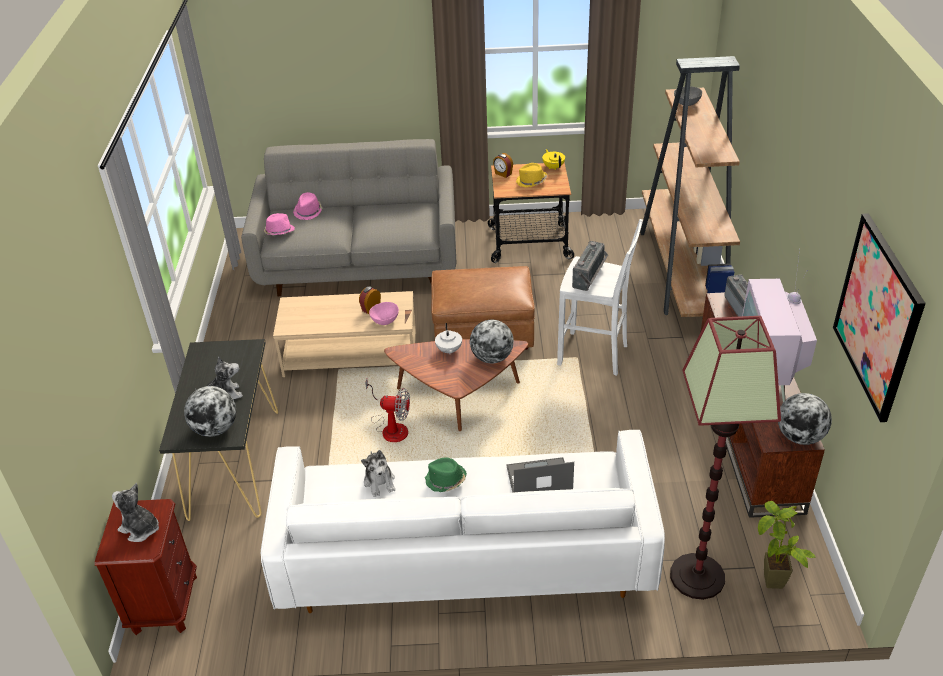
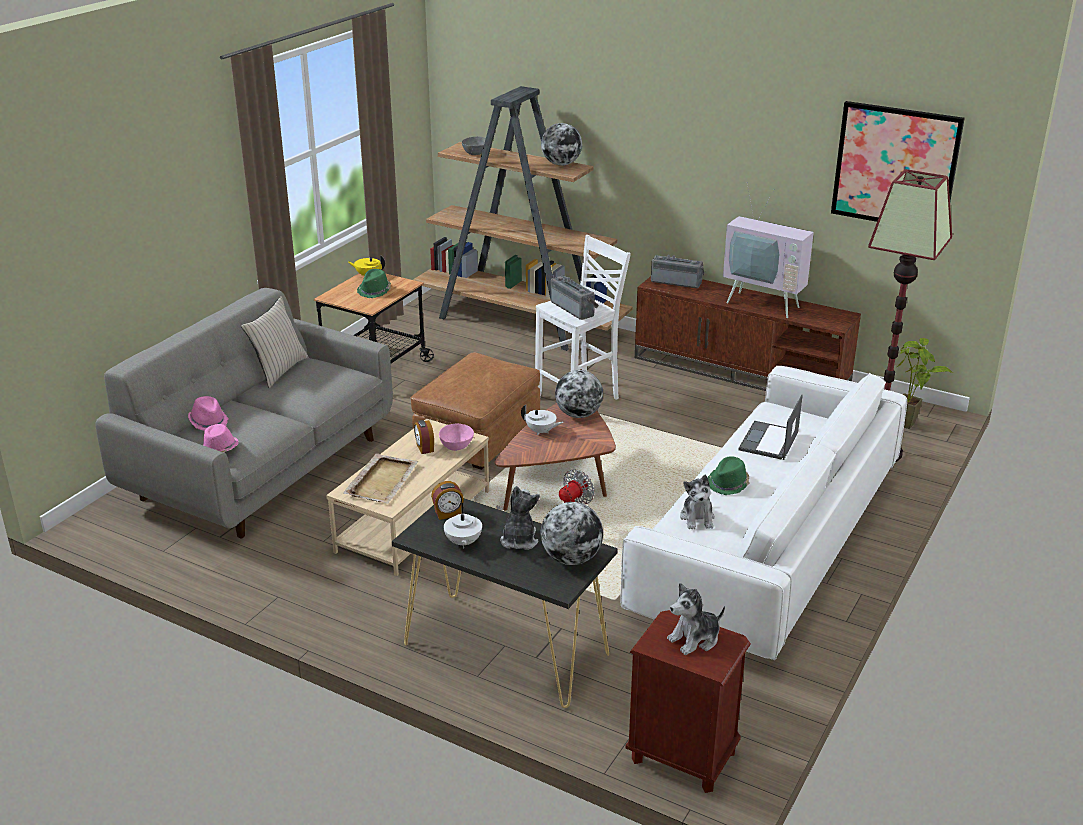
camera: 60 degrees left, 10 degrees down
plush toy [361,450,395,497] -> plush toy turned 75 degrees clockwise [680,475,715,529]
alarm clock [493,153,513,178] -> alarm clock moved to [431,481,464,520]
yellow hat [516,163,547,188] -> green hat [357,269,391,298]
globe [778,393,832,445] -> globe moved to [541,123,582,166]
none -> beige pillow [241,296,308,388]
none -> beige tray [343,453,419,504]
none -> white teapot [444,503,482,549]

